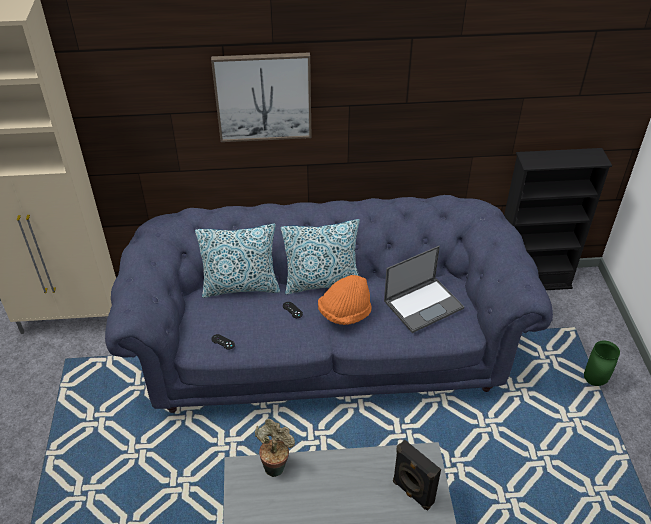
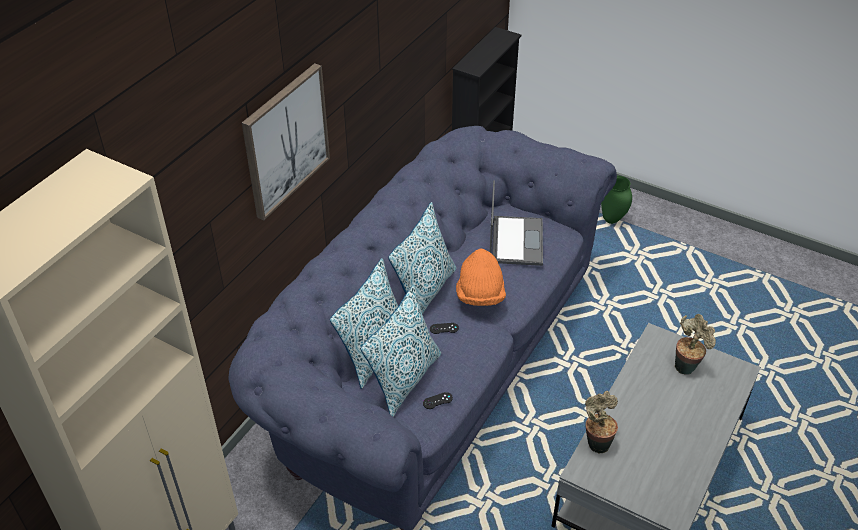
camera: 55 degrees left, 0 degrees up
black speaker [393,440,441,510] -> potted plant [675,314,716,375]
none -> pillow [361,284,441,417]

